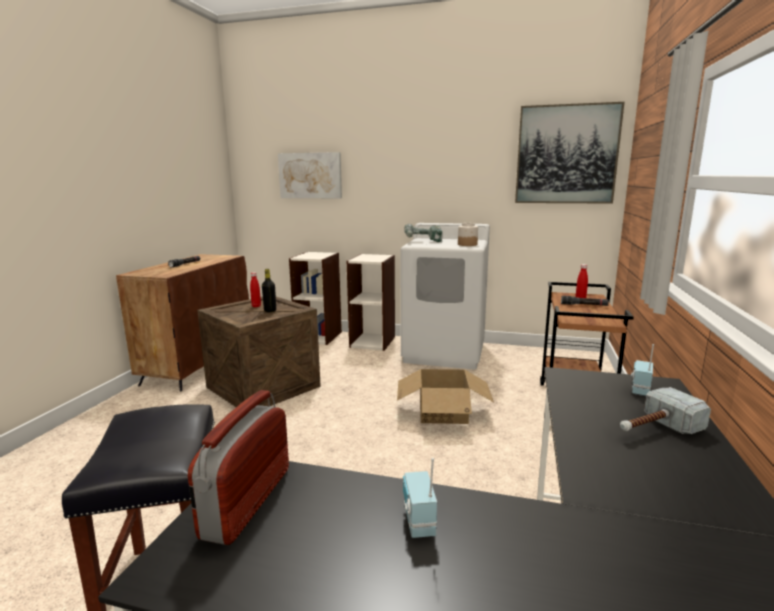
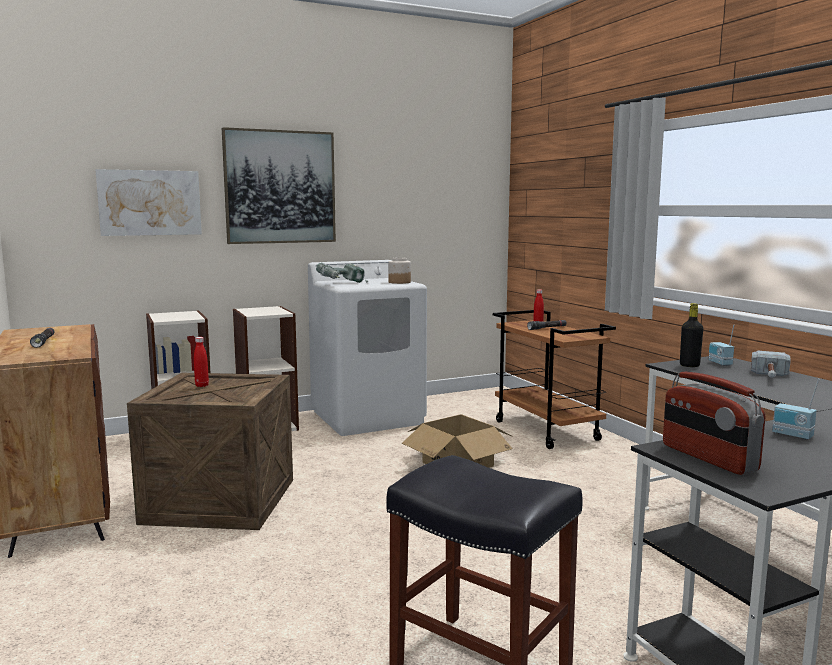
camera: 40 degrees left, 5 degrees down
black bottle [262,269,276,312] -> black bottle moved to [680,303,703,367]
picture [515,102,624,204] -> picture moved to [222,127,336,244]

